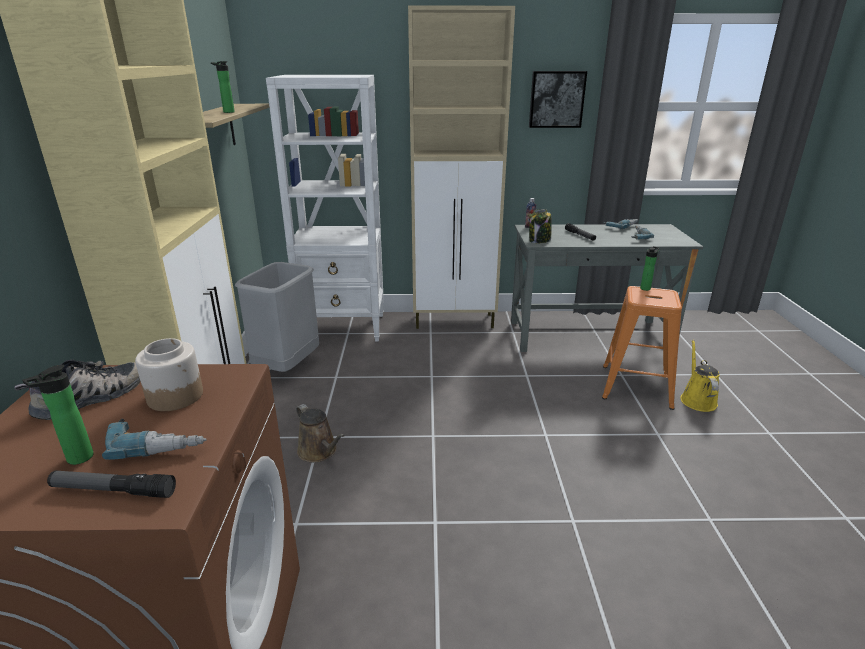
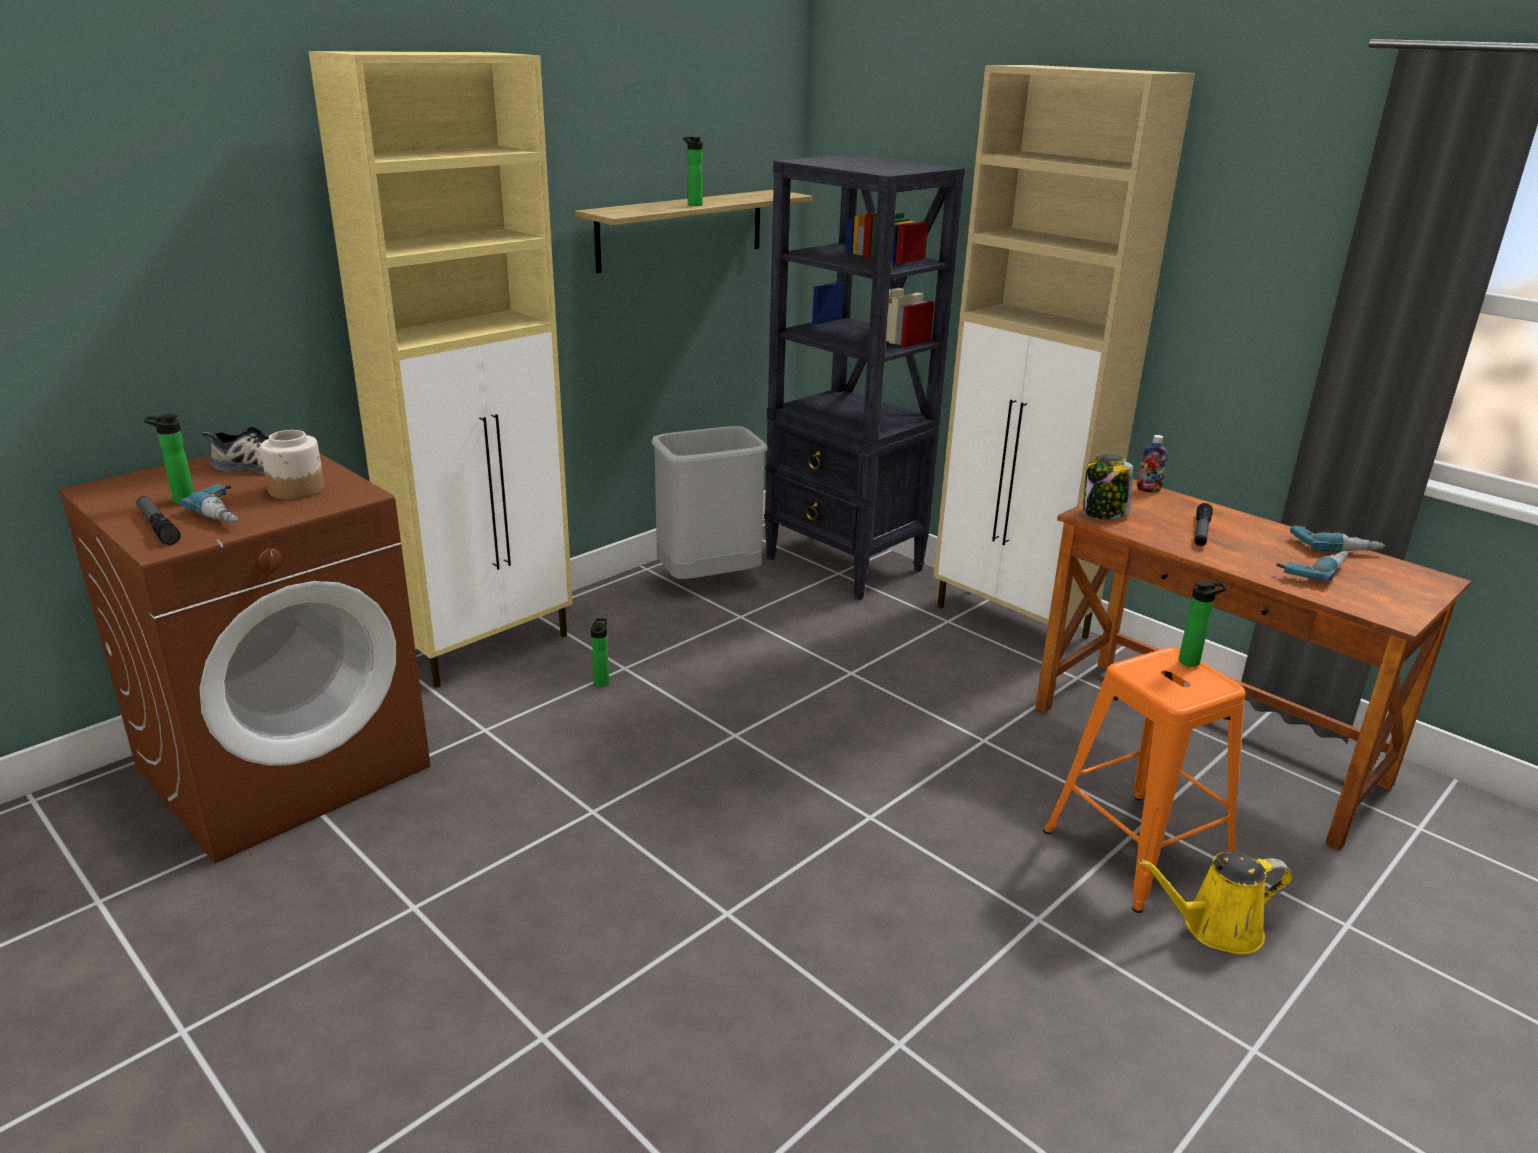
camera: 45 degrees right, 0 degrees up
white bookcase [266,75,384,342] -> black bookcase [764,155,965,600]
brown watering can [296,404,345,462] -> bottle [591,618,609,687]
grey desk [511,224,703,352] -> brown desk [1035,479,1471,851]
picture [529,71,587,128] -> none
yellow watering can [680,340,720,412] -> yellow watering can turned 150 degrees counterclockwise [1138,852,1293,955]

